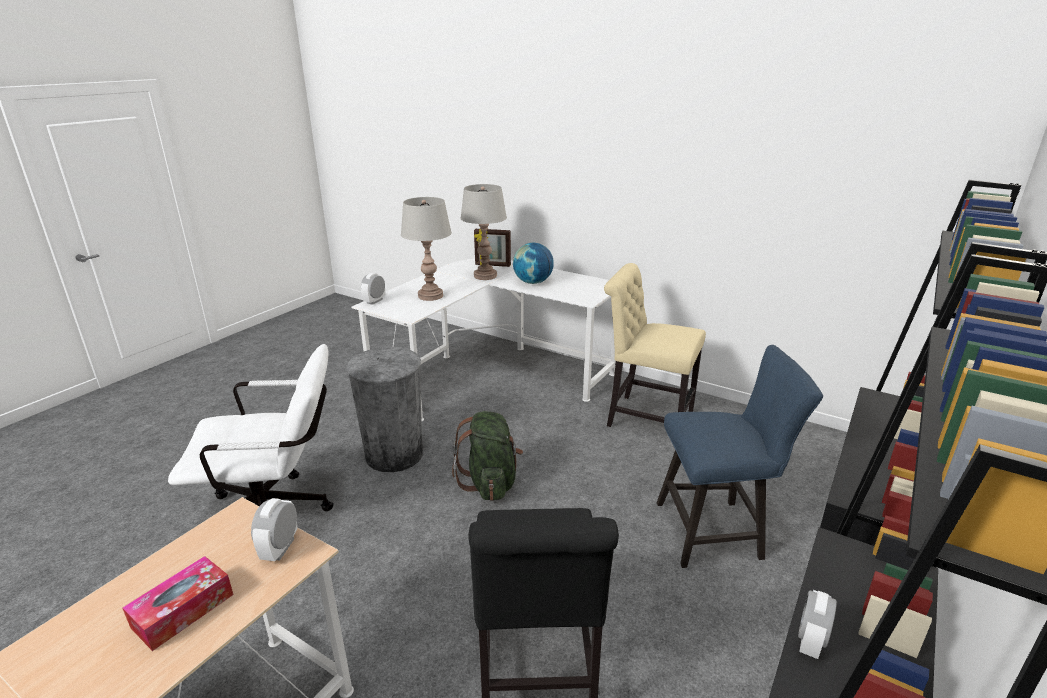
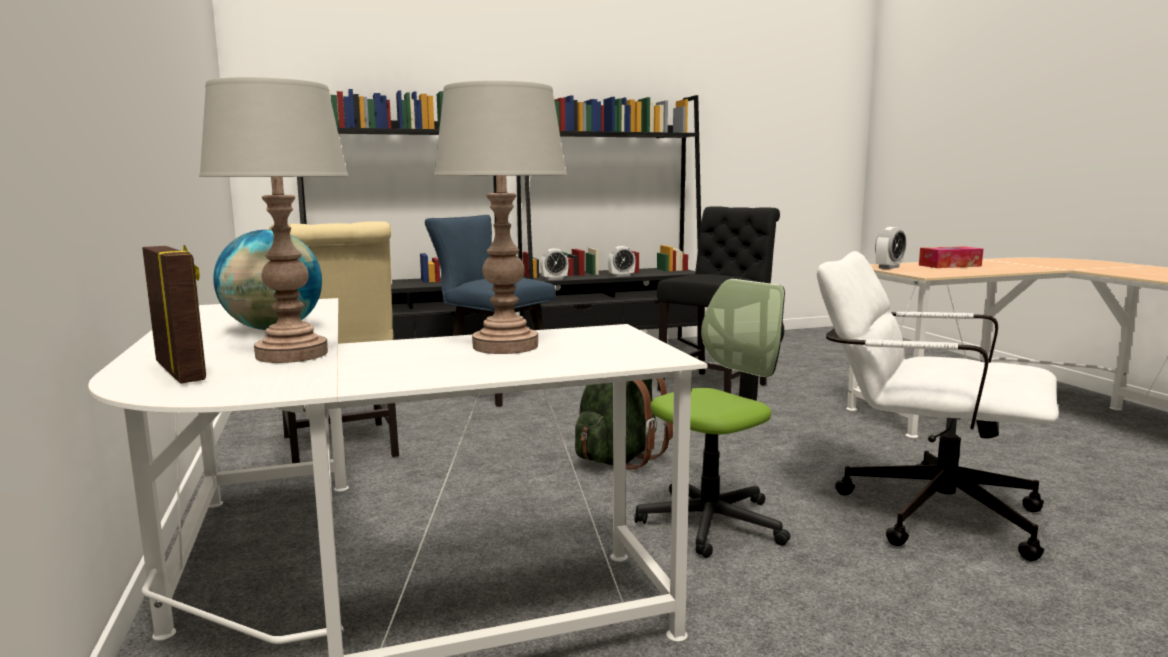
camera: 140 degrees left, 15 degrees down
grey trash can [346,347,423,472] -> office chair [634,279,791,558]
alarm clock [361,273,385,305] -> alarm clock moved to [540,248,569,280]

